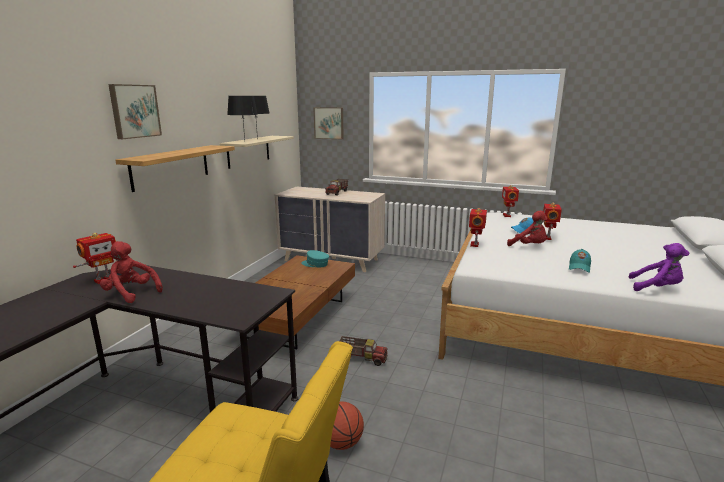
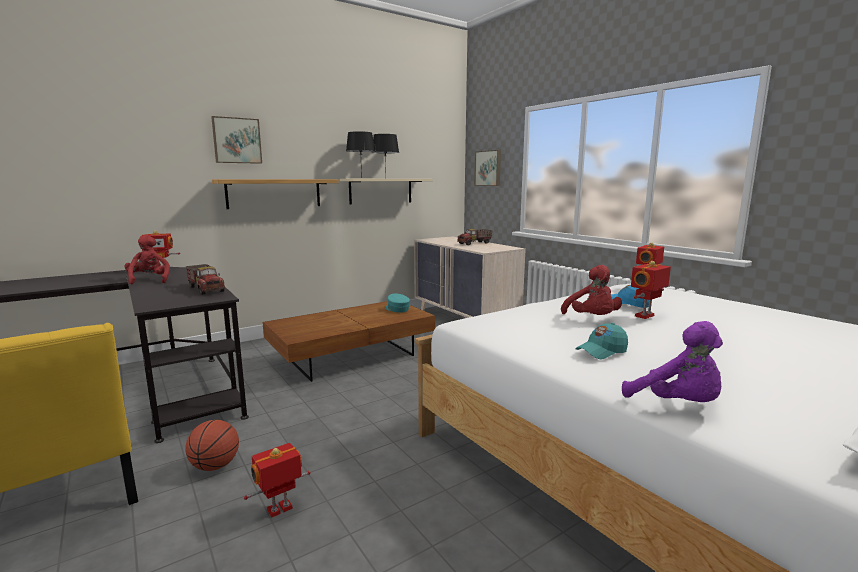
camera: 35 degrees right, 5 degrees down
toy truck [339,336,388,366] -> toy truck moved to [186,264,225,295]
toy robot [469,208,487,247] -> toy robot moved to [244,443,311,518]

